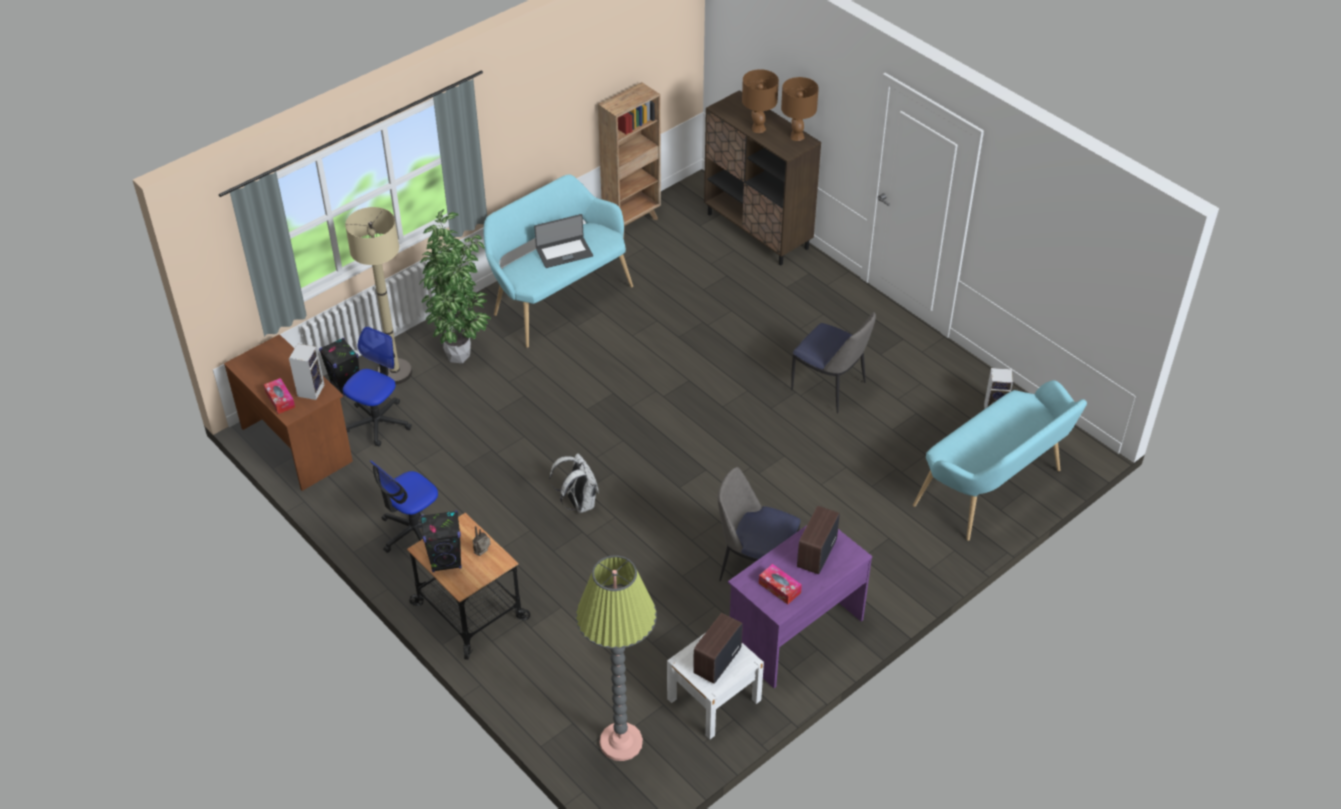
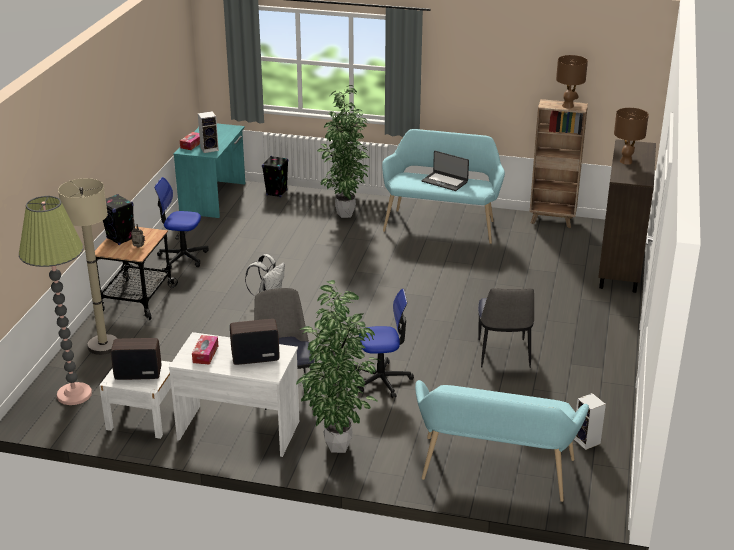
camera: 55 degrees right, 15 degrees down
brown desk [224,334,353,491] -> turquoise desk [174,123,245,218]
office chair [343,326,412,446] -> office chair moved to [355,289,414,398]
beige floor lamp [345,207,412,384] -> beige floor lamp moved to [58,178,118,355]
purple desk [728,525,872,688] -> white desk [169,332,299,457]
brown table lamp [781,77,819,141] -> brown table lamp moved to [556,55,588,109]
none -> potted plant [296,280,380,453]

